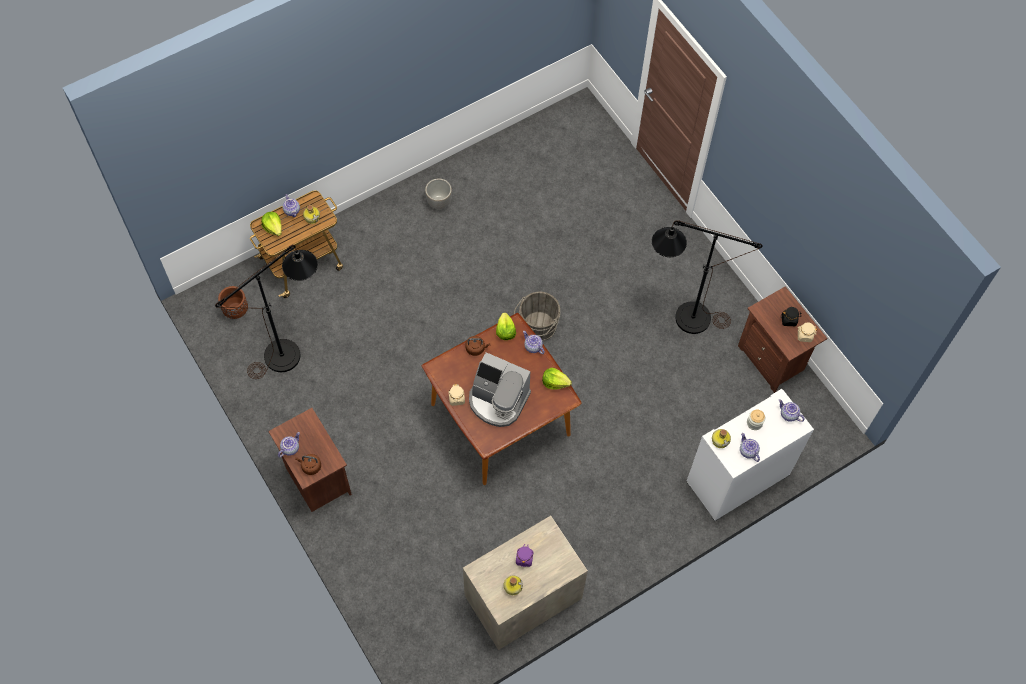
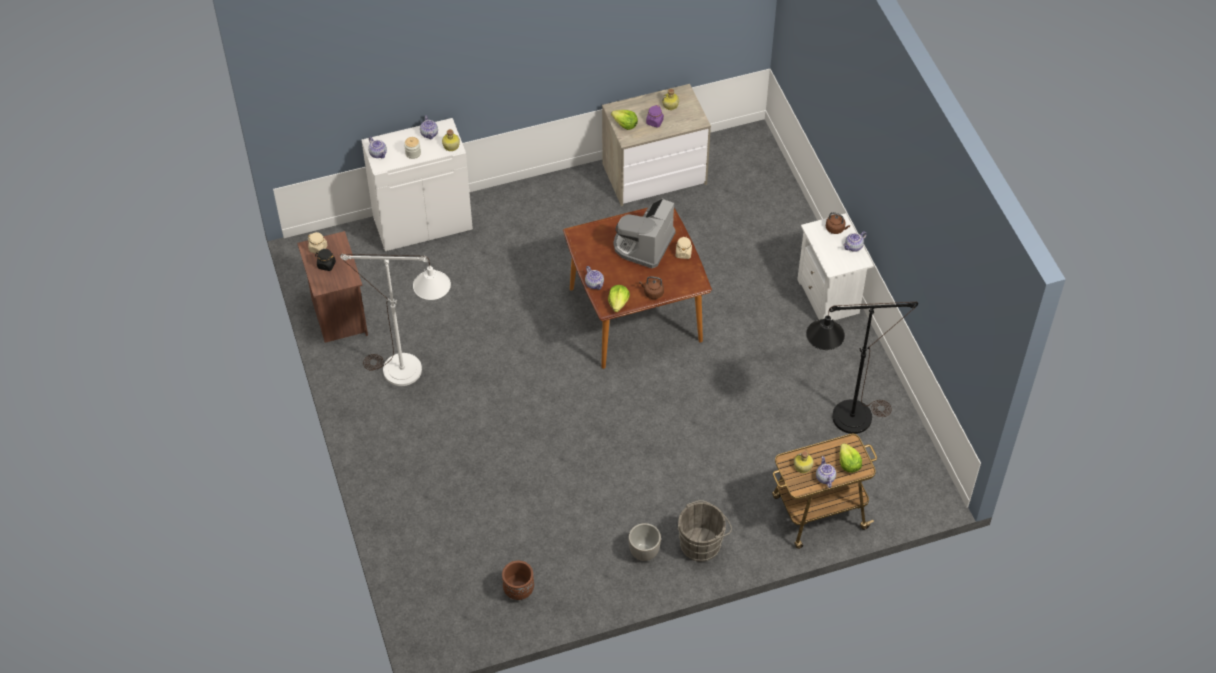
camera: 165 degrees left, 10 degrees down
brown planter [218,286,248,319] -> brown planter moved to [502,561,534,600]
brown nightstand [268,408,352,512] -> white nightstand [797,213,874,320]
coffee machine [469,352,531,427] -> coffee machine turned 105 degrees counterclockwise [614,198,676,268]
grey bucket [514,292,560,341] -> grey bucket moved to [678,500,732,562]
lettuce [542,368,572,390] -> lettuce moved to [611,110,638,130]
black floor lamp [652,220,763,334] -> white floor lamp [340,254,451,386]

